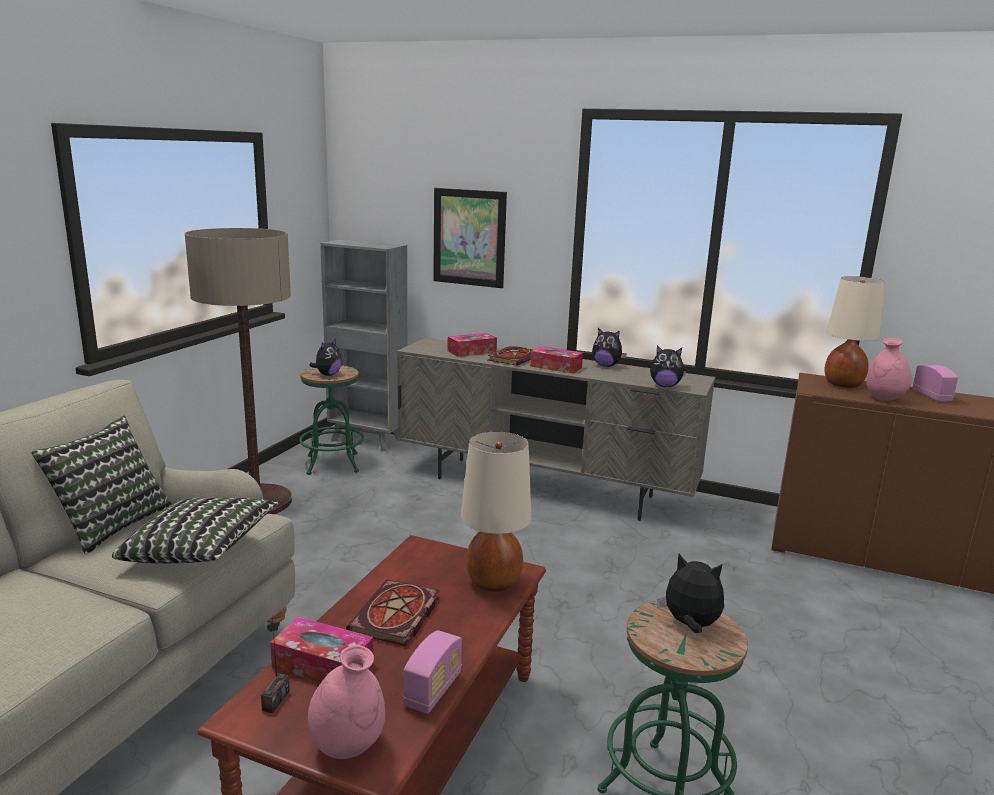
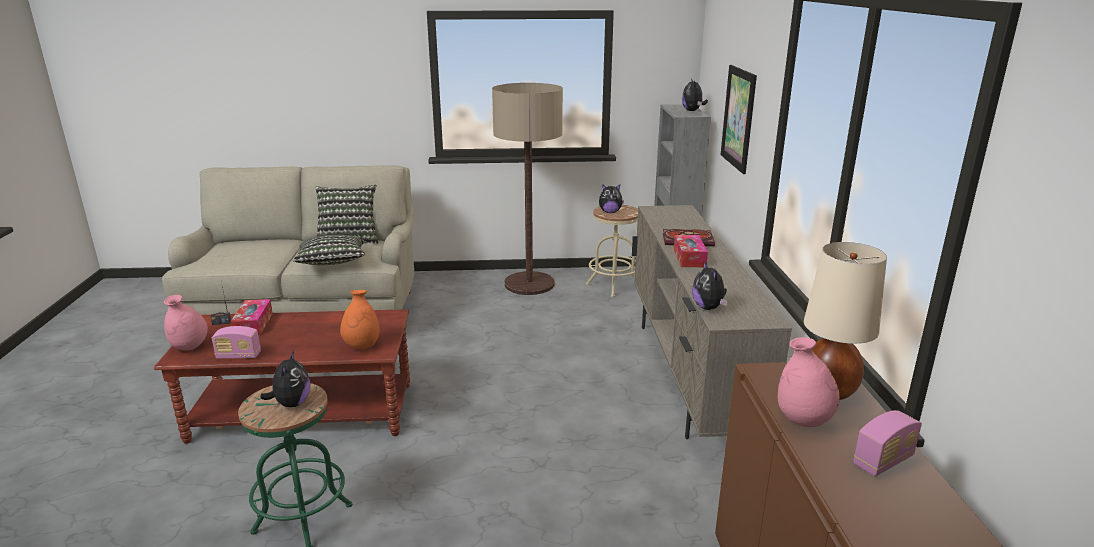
camera: 65 degrees right, 5 degrees up
green stool [299,365,364,475] -> beige stool [586,205,638,298]
book [346,579,440,646] -> none
tissue box [447,333,497,357] -> none
beige table lamp [461,432,531,592] -> orange vase [340,290,380,349]
plush toy [592,328,627,367] -> plush toy moved to [682,78,708,111]

